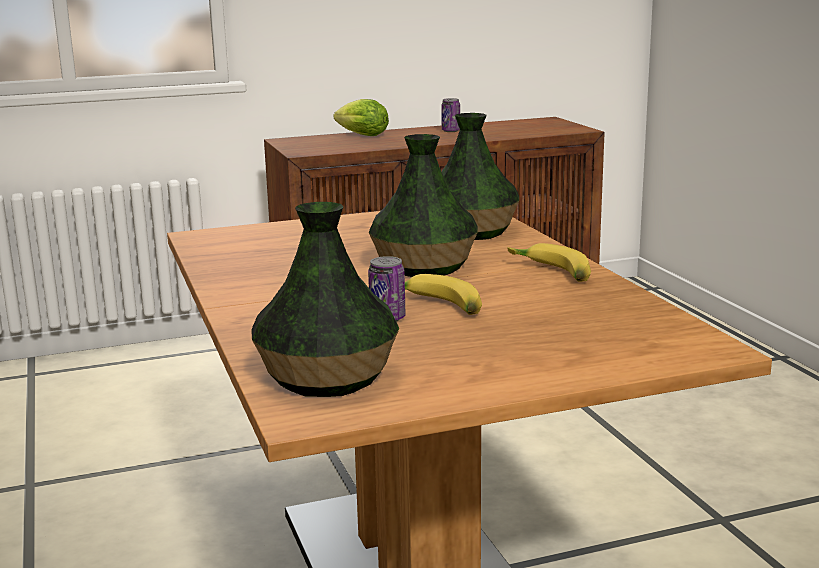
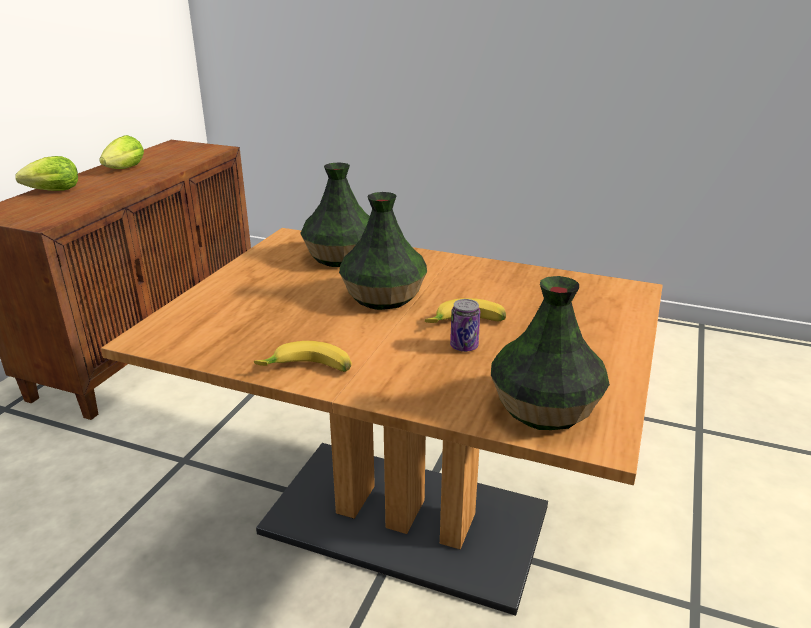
camera: 50 degrees left, 10 degrees up
can [441,98,460,132] -> lettuce [99,135,144,169]
banana [507,243,591,282] -> banana moved to [254,341,352,372]

